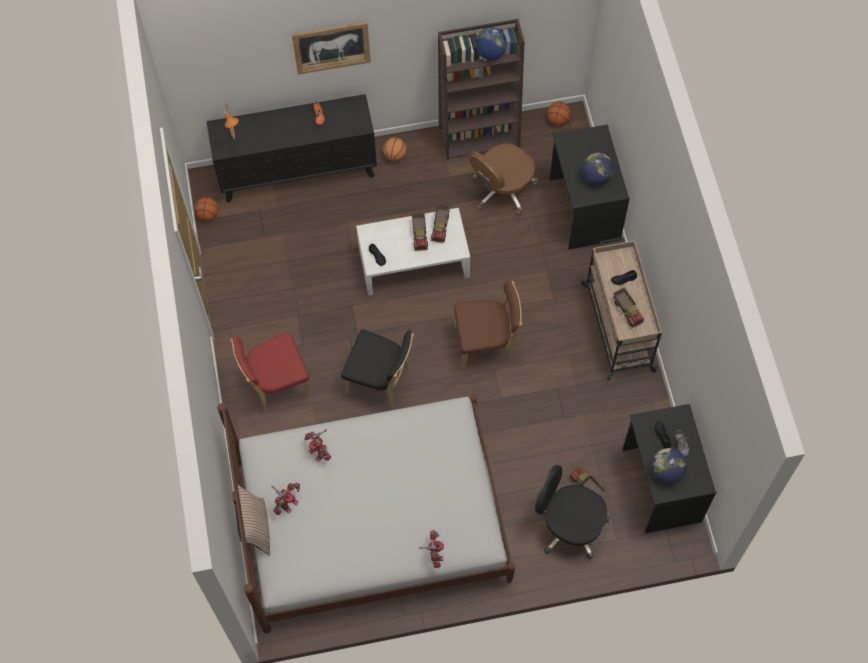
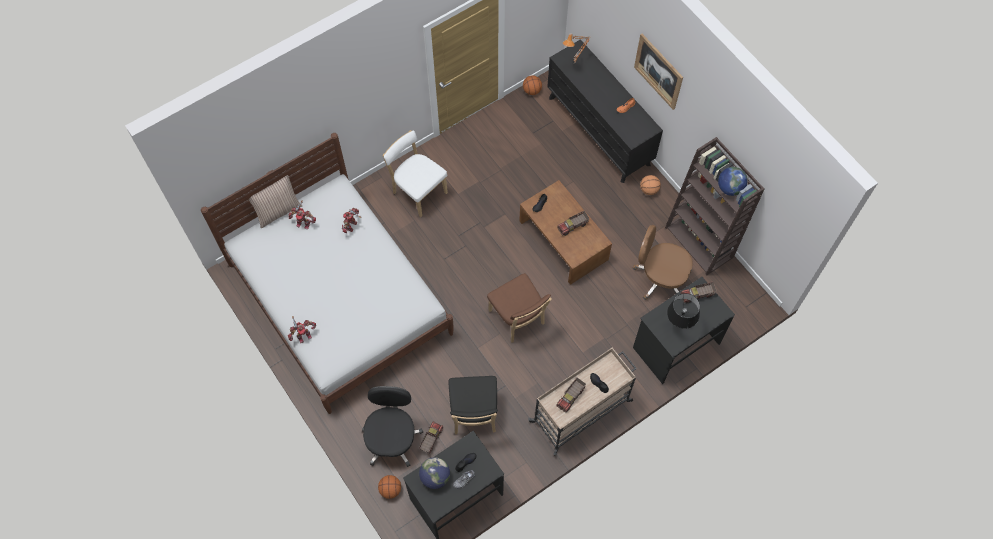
camera: 65 degrees right, 0 degrees up
red chair [230,332,312,412] -> white chair [382,130,448,218]
black chair [341,329,414,408] -> black chair moved to [449,376,498,435]
white coffee table [356,208,470,296] -> brown coffee table [519,180,612,285]
toy truck [431,205,450,243] -> toy truck moved to [681,282,717,303]
basketball [547,102,571,125] -> basketball moved to [378,475,401,499]
globe [582,153,614,185] -> black table lamp [667,293,700,329]

